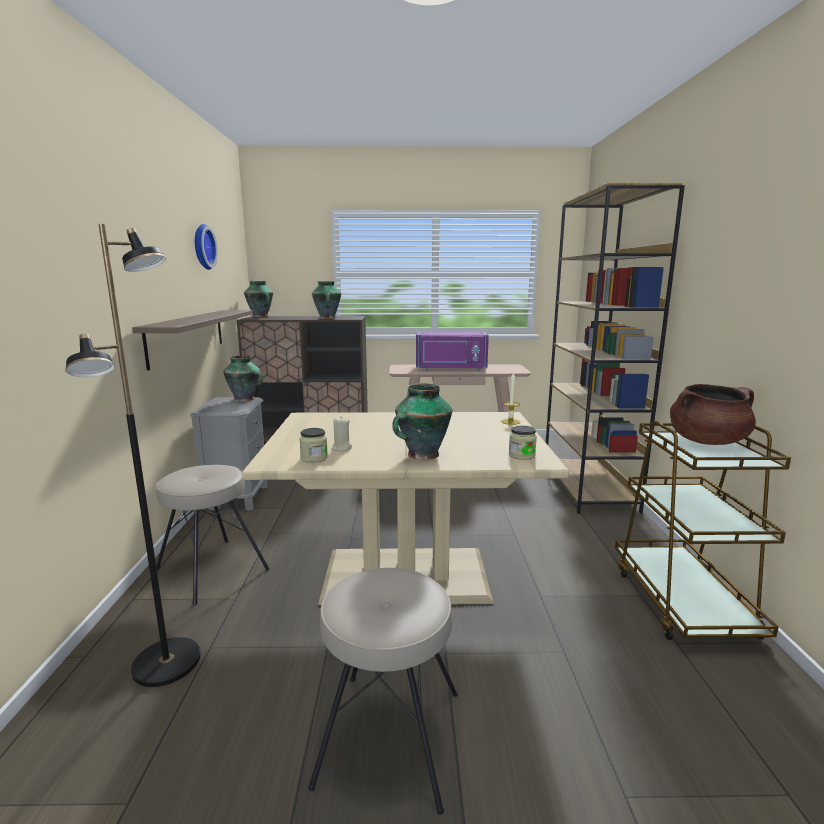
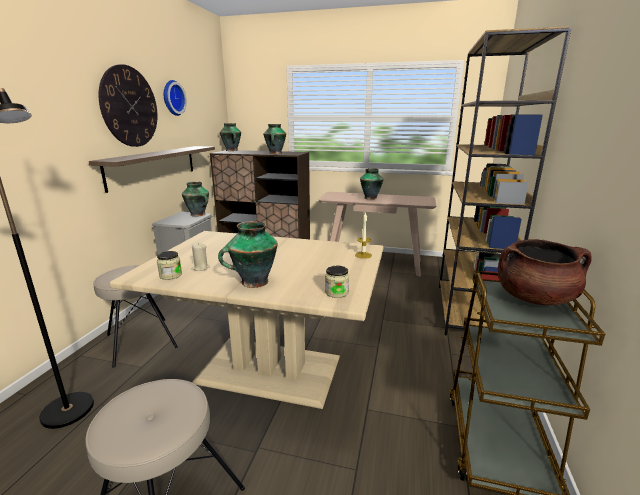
camera: 15 degrees right, 5 degrees up
purple microwave [416,332,489,370] -> vase [360,168,384,200]
none -> wall clock [98,64,158,147]

